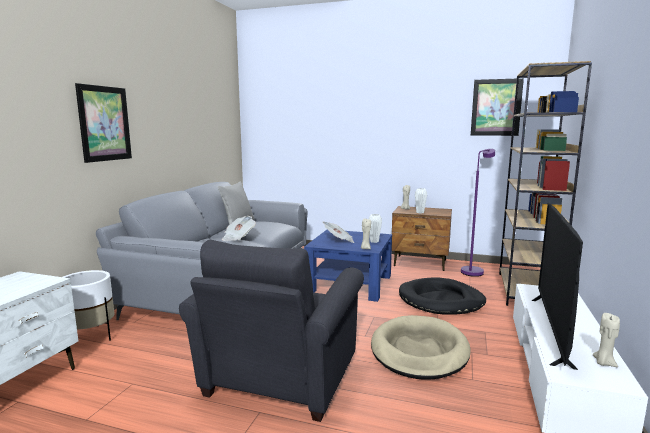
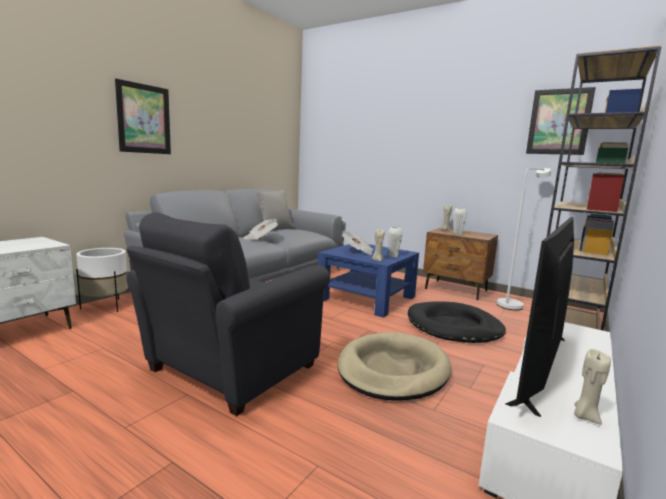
camera: 15 degrees right, 0 degrees up
purple floor lamp [461,149,495,277] -> white floor lamp [497,168,551,310]

